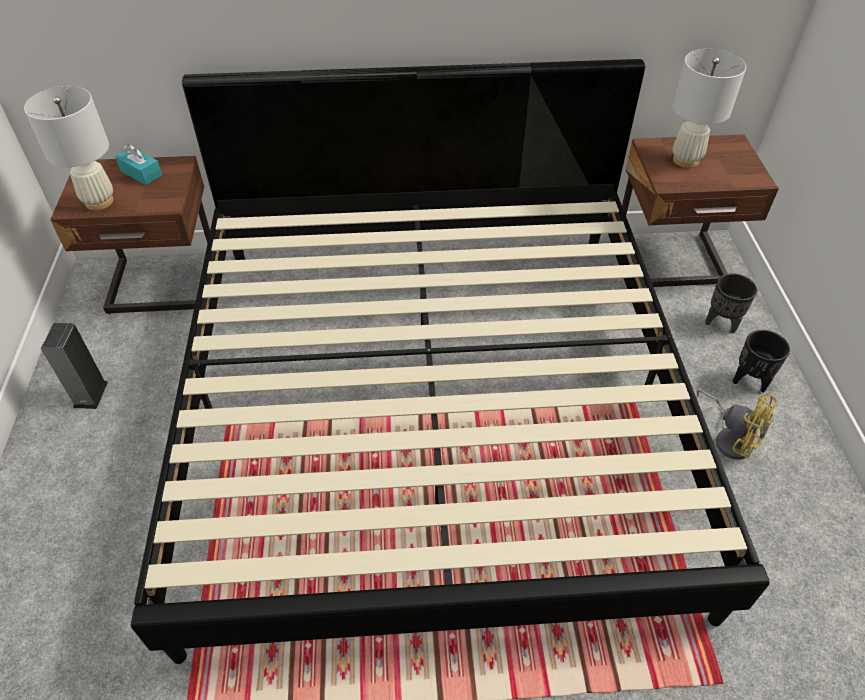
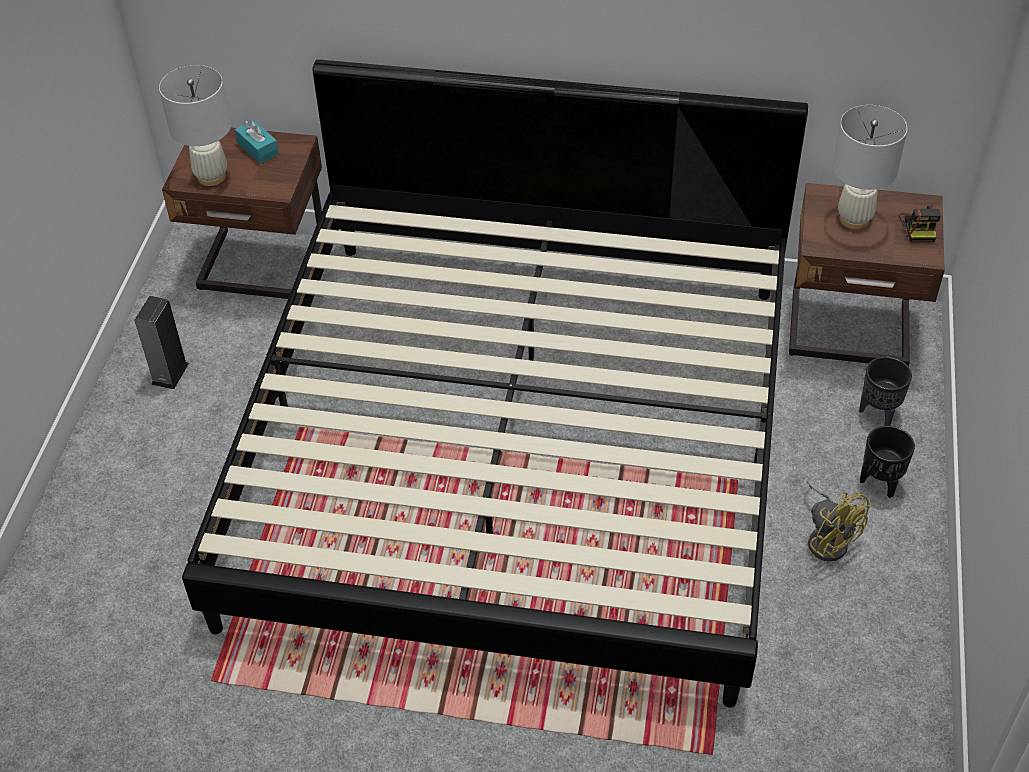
camera: 15 degrees right, 0 degrees up
none -> camera [899,205,941,242]

